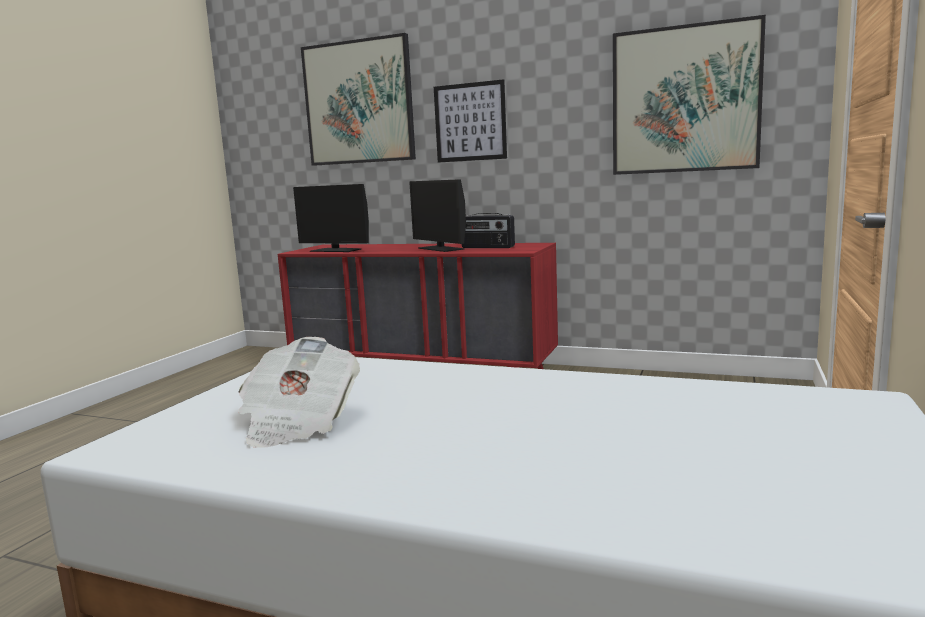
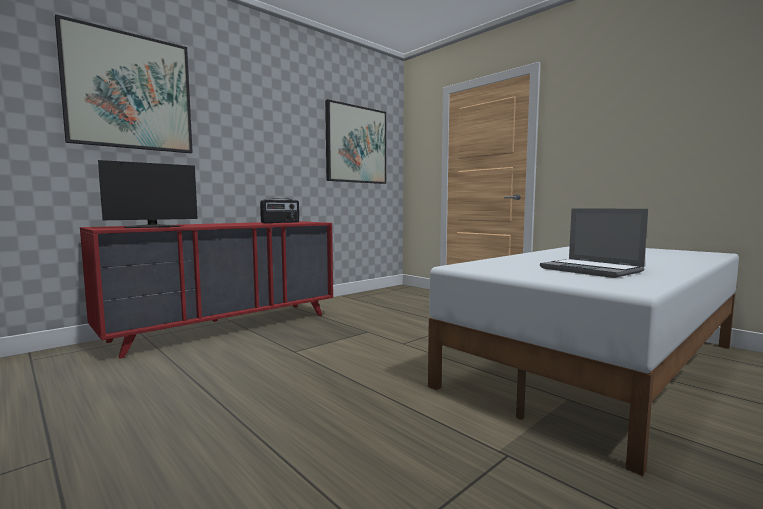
camera: 65 degrees left, 5 degrees down
newspaper [238,337,360,448] -> laptop [540,209,648,278]
monitor [409,179,466,252] -> none
picture [434,79,507,163] -> none

